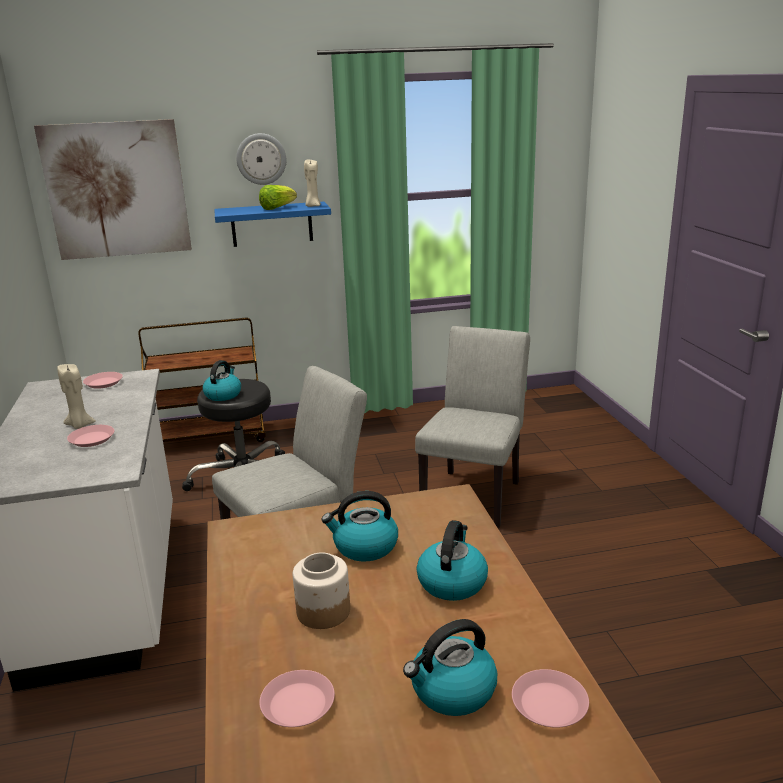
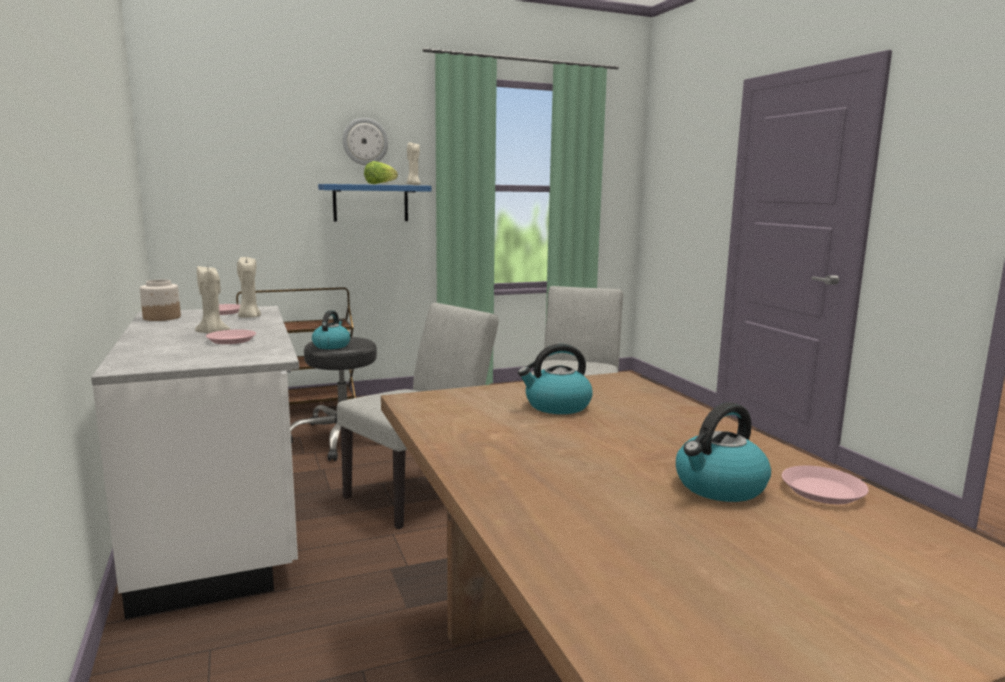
camera: 10 degrees left, 10 degrees down
picture [34,119,192,260] -> none
pink plate [259,670,335,727] -> none
jar [293,552,350,629] -> jar moved to [140,279,181,321]
kettle [417,520,488,601] -> none
none -> beige candle [237,257,261,318]

